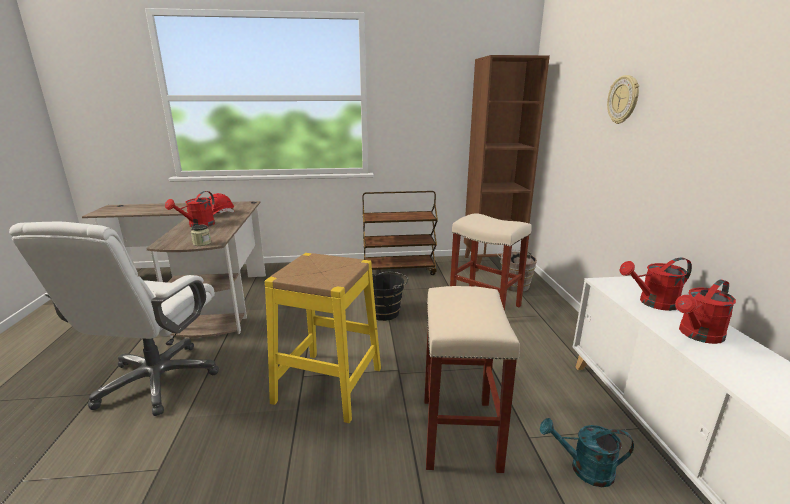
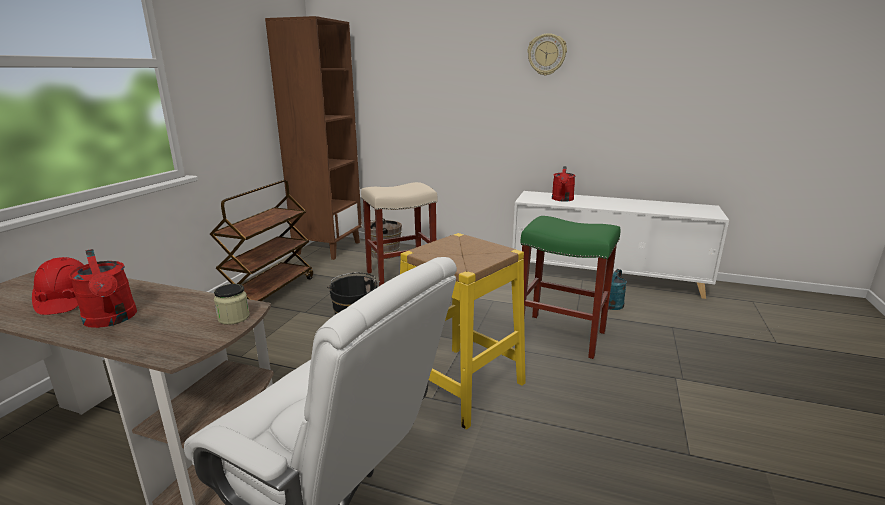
camera: 65 degrees left, 0 degrees up
beige stool [424,286,520,473] -> green stool [521,216,620,359]
wall clock [607,75,639,124] -> wall clock moved to [527,33,567,76]
red watering can [675,279,736,344] -> none

